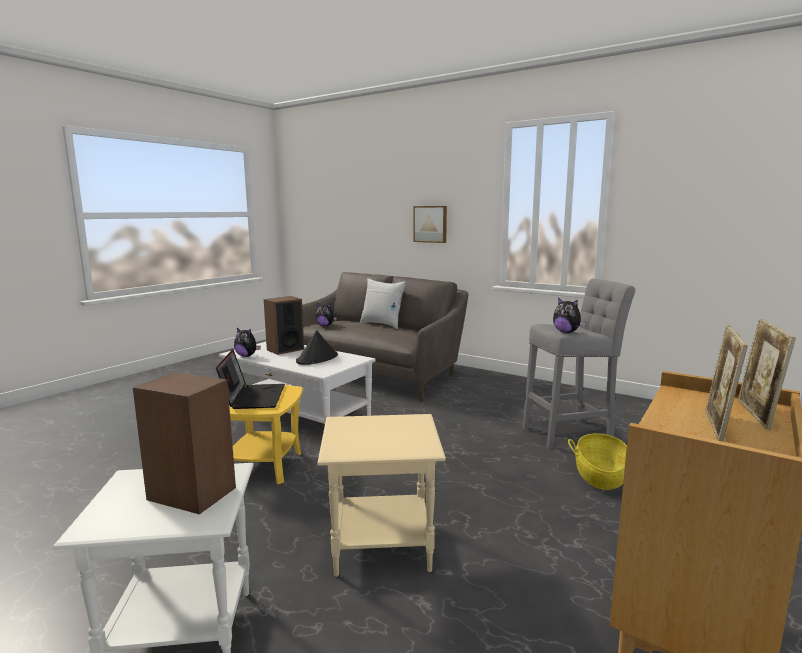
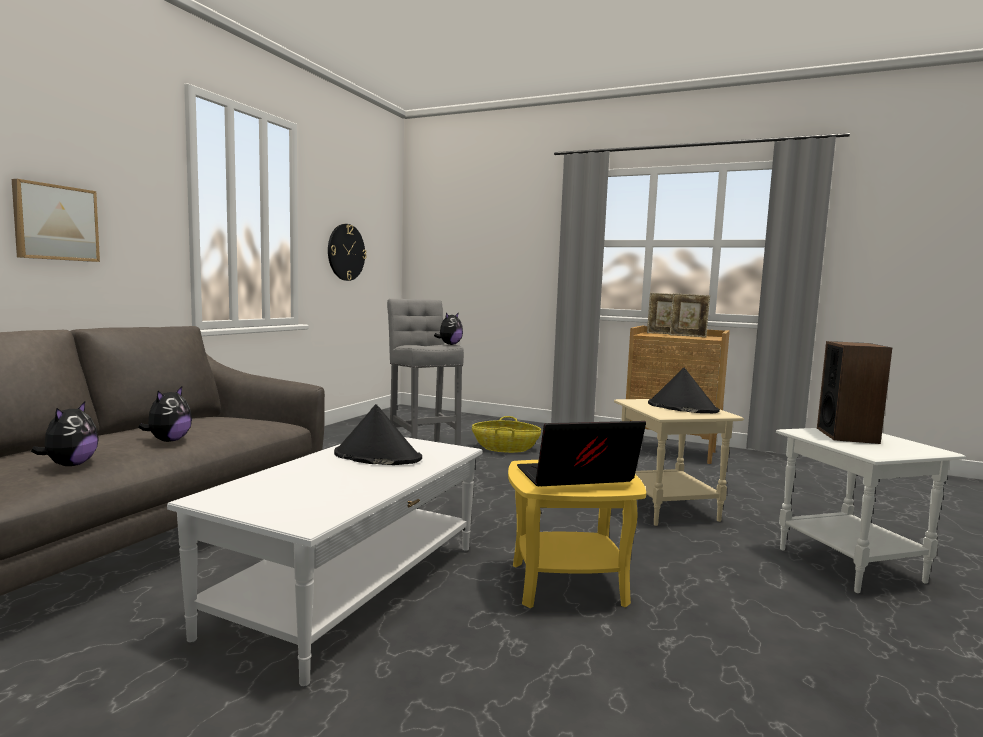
camera: 100 degrees left, 5 degrees down
plush toy [234,328,261,357] -> plush toy moved to [138,386,192,442]
speaker [264,296,304,355] -> none
grey pillow [360,278,406,329] -> none
none -> wall clock [328,224,367,281]
none -> black hat [648,367,720,413]

